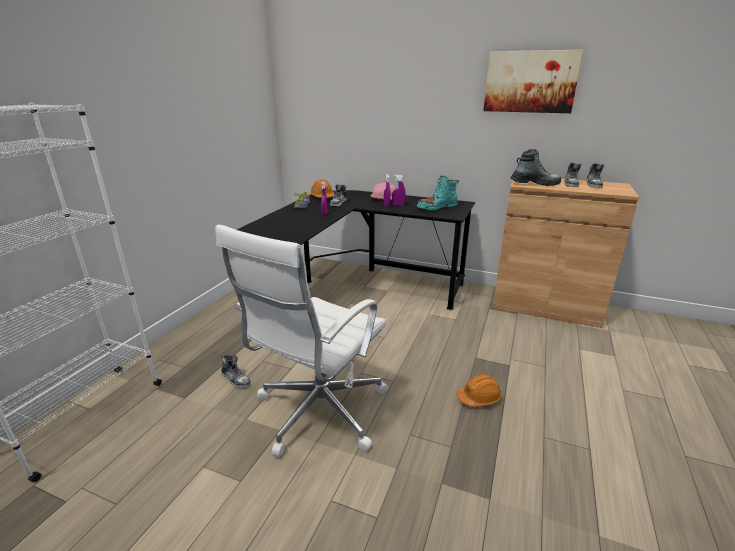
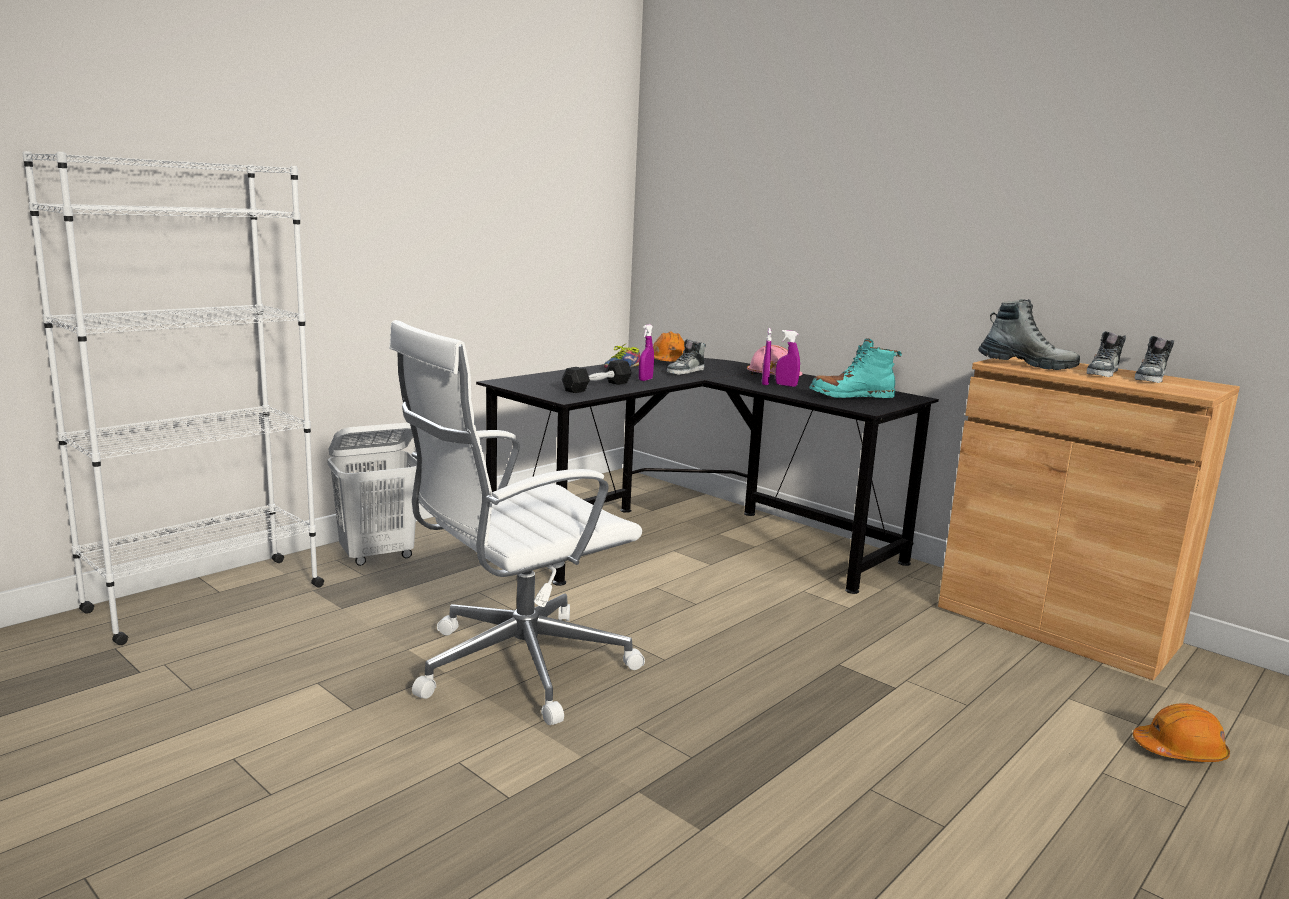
camera: 20 degrees right, 10 degrees down
shoe [221,355,251,388] -> none
orange hard hat [457,374,502,407] -> orange hard hat moved to [1133,703,1230,762]
picture [483,50,583,113] -> none
none -> white laundry basket [328,423,417,566]
none -> black dumbbell [562,360,632,393]

